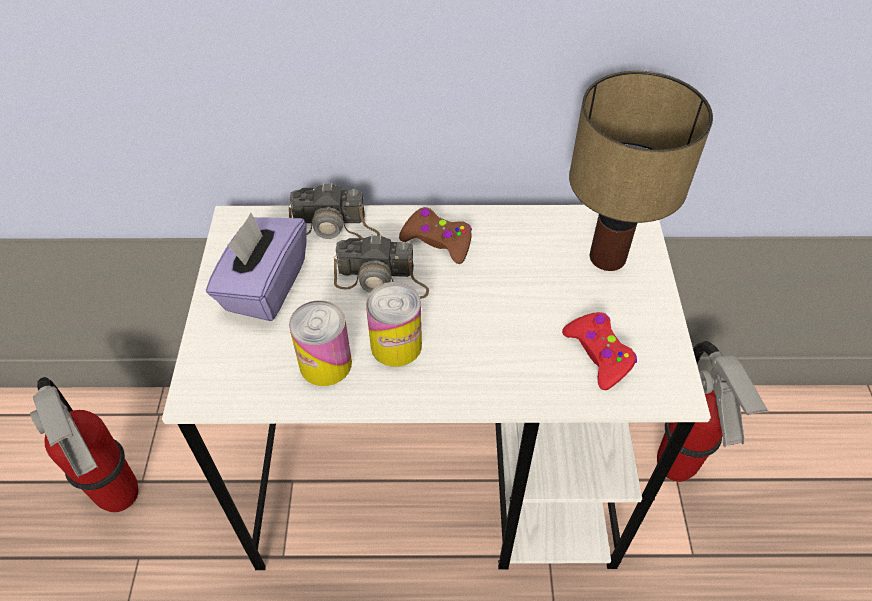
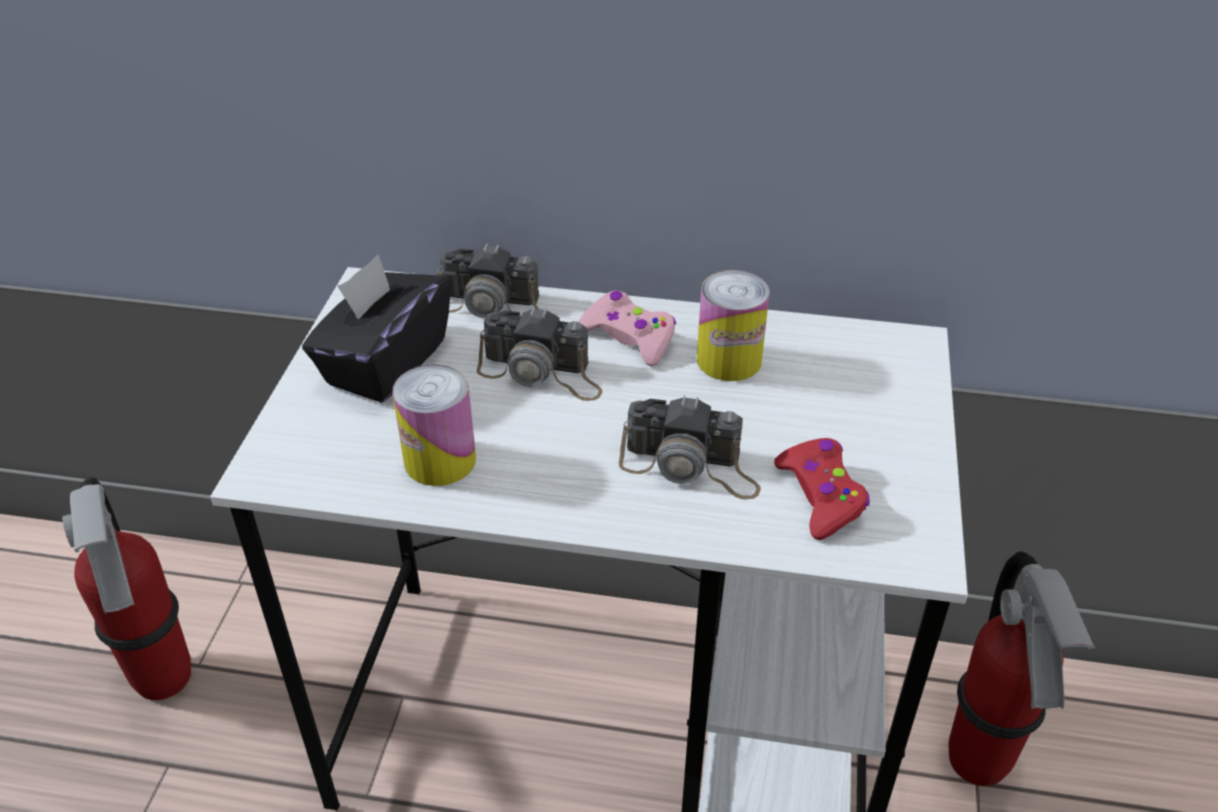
camera: 10 degrees right, 10 degrees down
purple tissue box [206,213,306,321] -> black tissue box [302,255,451,403]
can [366,282,422,367] -> can moved to [697,270,770,381]
brown game controller [399,207,472,264] -> pink game controller [579,290,676,367]
table lamp [569,71,713,271] -> none
none -> camera [619,395,761,500]

